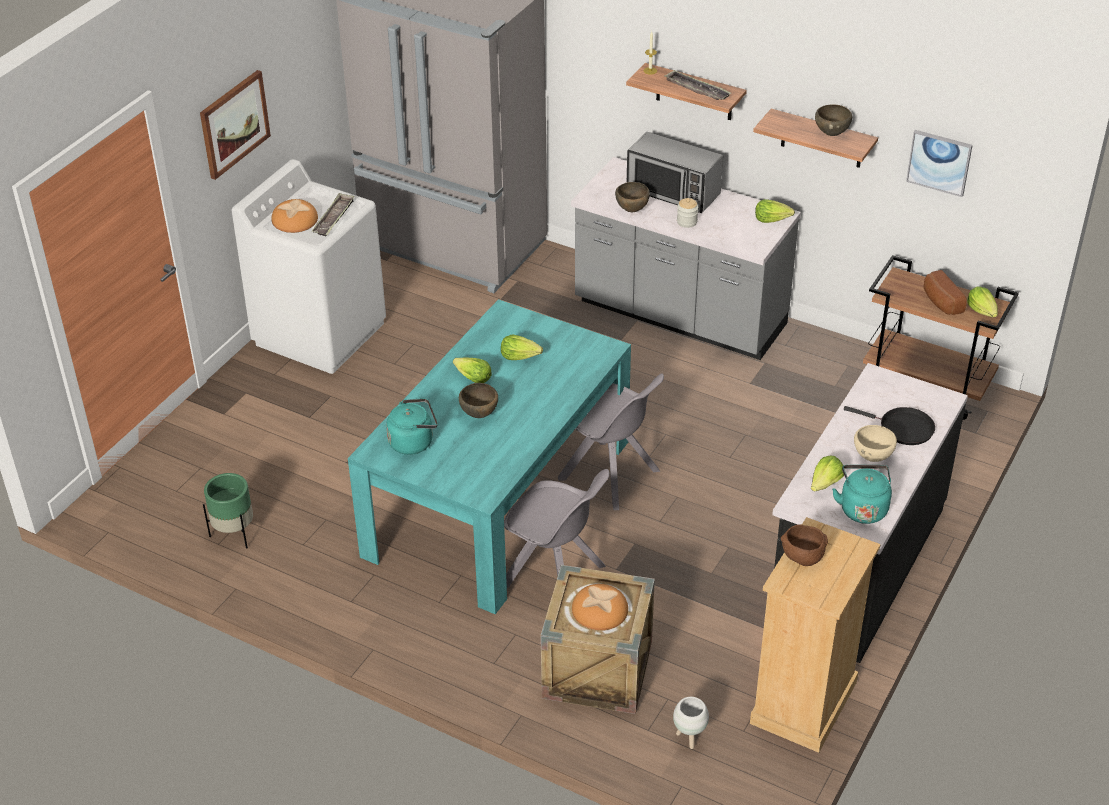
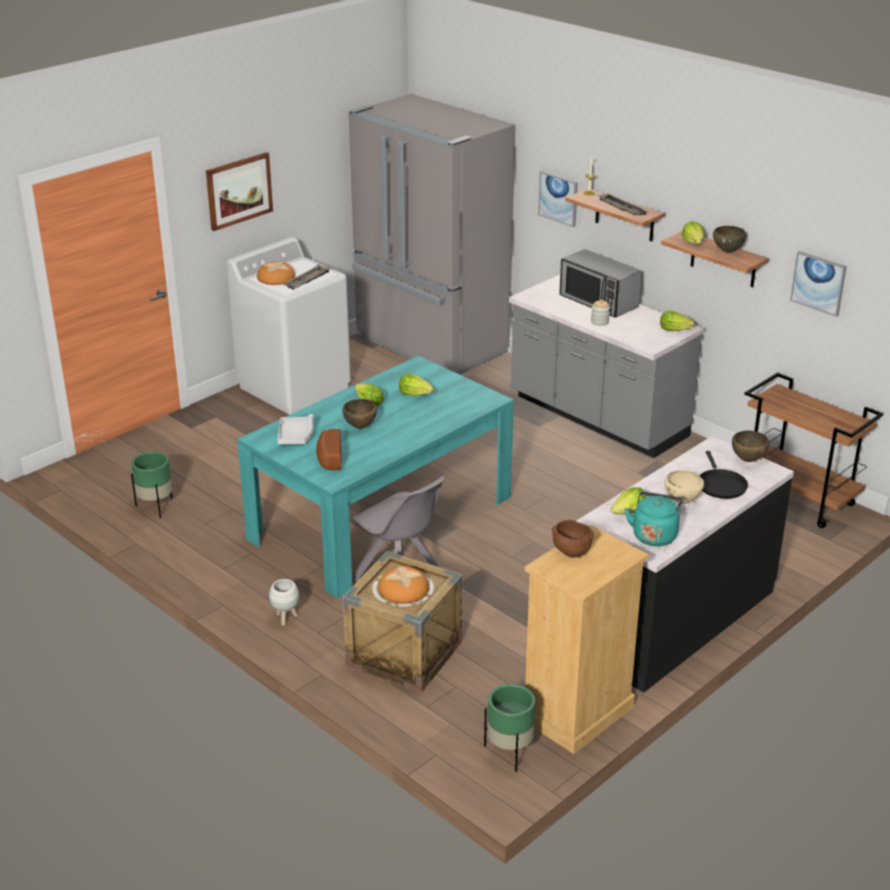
camera: 15 degrees right, 10 degrees down
turquoise kettle [386,398,438,455] -> grey tray [277,414,314,445]
grey chair [558,374,664,510] -> none
brown bowl [615,182,650,212] -> brown bowl moved to [732,431,769,462]
white planter [673,697,709,749] -> white planter moved to [269,579,299,626]
black frying pan [844,406,935,445] -> black frying pan turned 45 degrees clockwise [699,451,748,499]
bread [924,270,967,315] -> bread moved to [316,429,342,470]
lettuce [967,287,998,318] -> lettuce moved to [682,221,705,244]
none -> green planter [484,684,535,772]
none -> picture [538,171,578,227]

